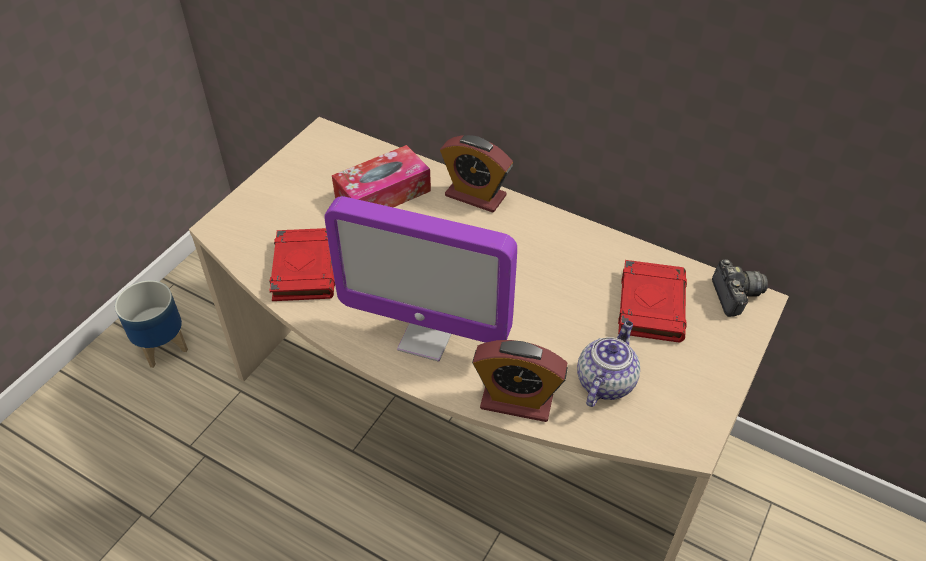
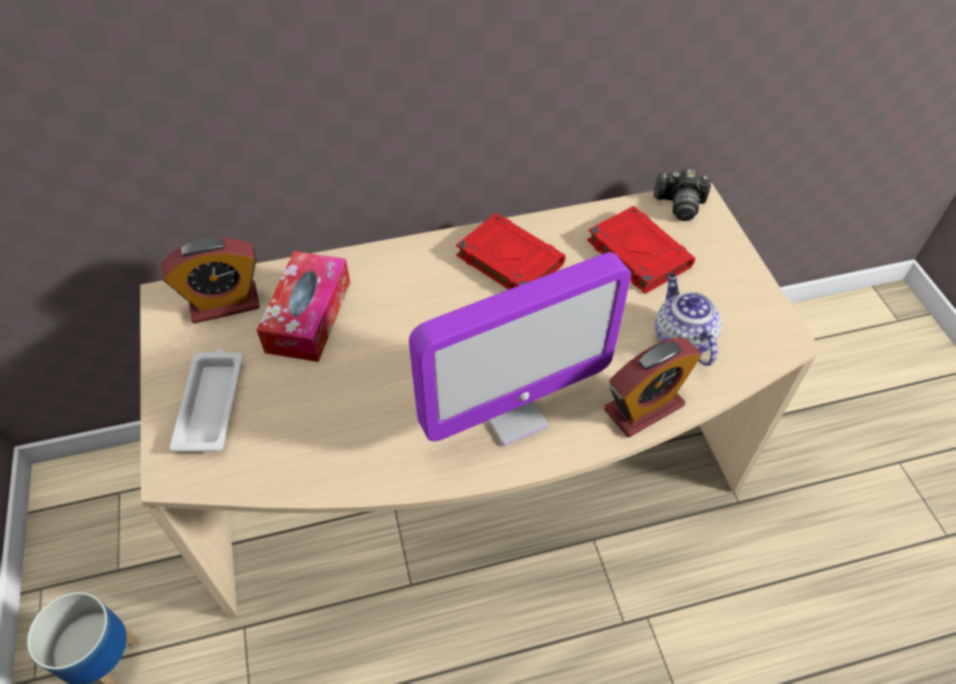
camera: 45 degrees left, 5 degrees up
red book [269,228,335,301] -> red book moved to [456,213,566,290]
alarm clock [440,135,513,213] -> alarm clock moved to [161,238,260,324]
camera [712,259,768,317] -> camera turned 150 degrees clockwise [654,169,711,221]
none -> white tray [169,349,242,452]

